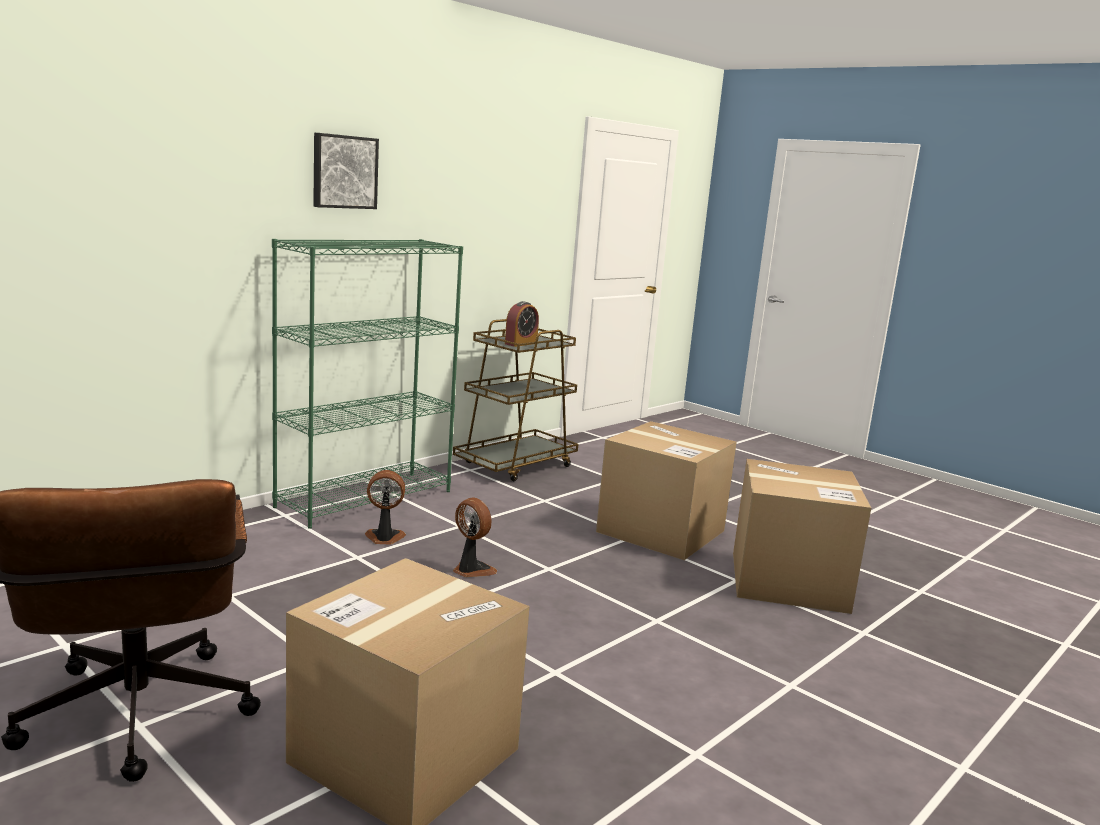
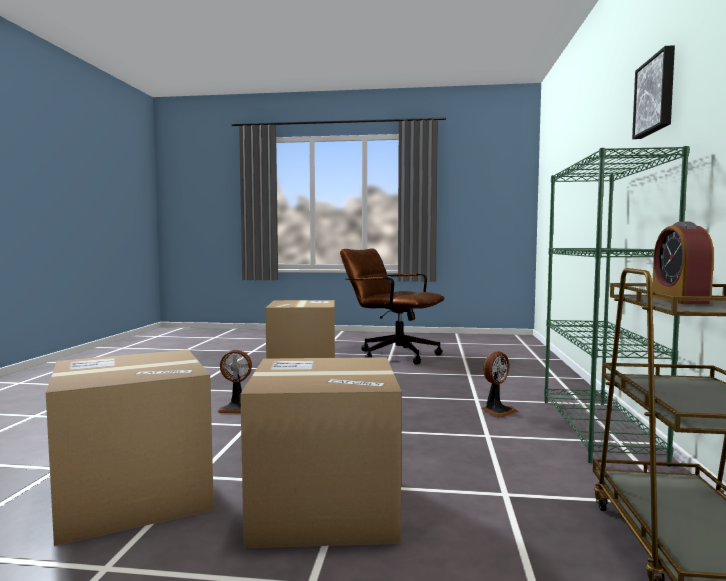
camera: 145 degrees right, 10 degrees down
fan [453,498,497,577] -> fan moved to [217,350,252,413]

